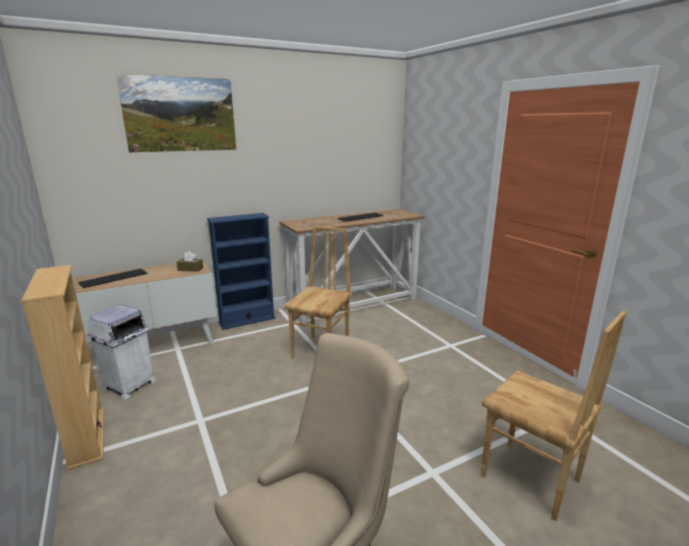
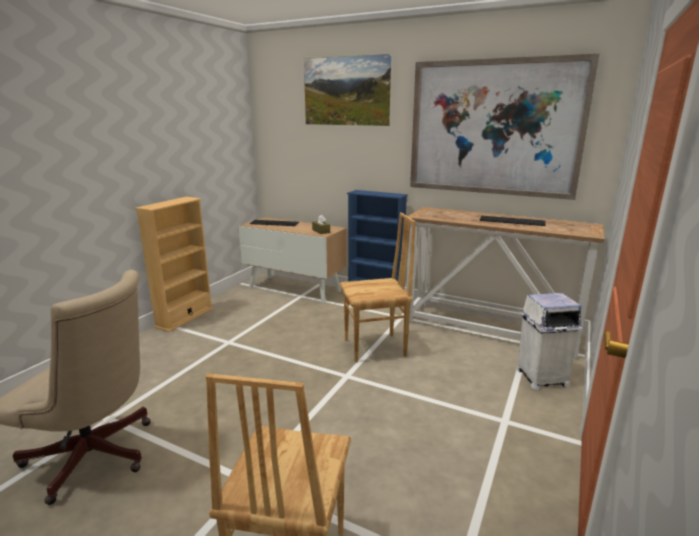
camera: 55 degrees right, 0 degrees up
white trash can [87,305,156,400] -> white trash can moved to [517,293,583,390]
none -> picture [410,54,599,200]

